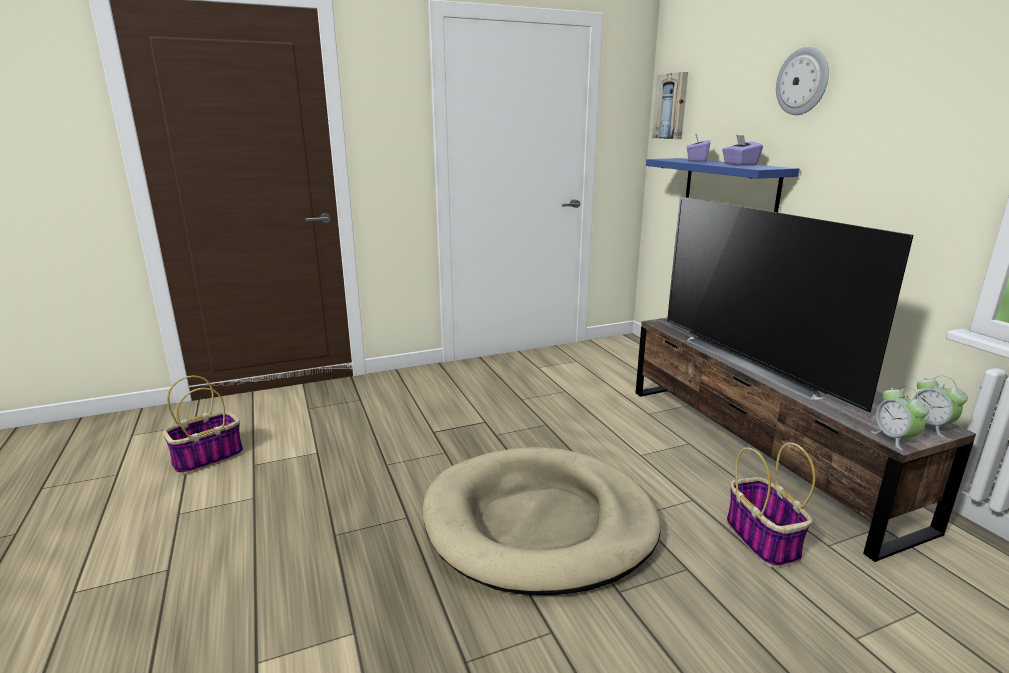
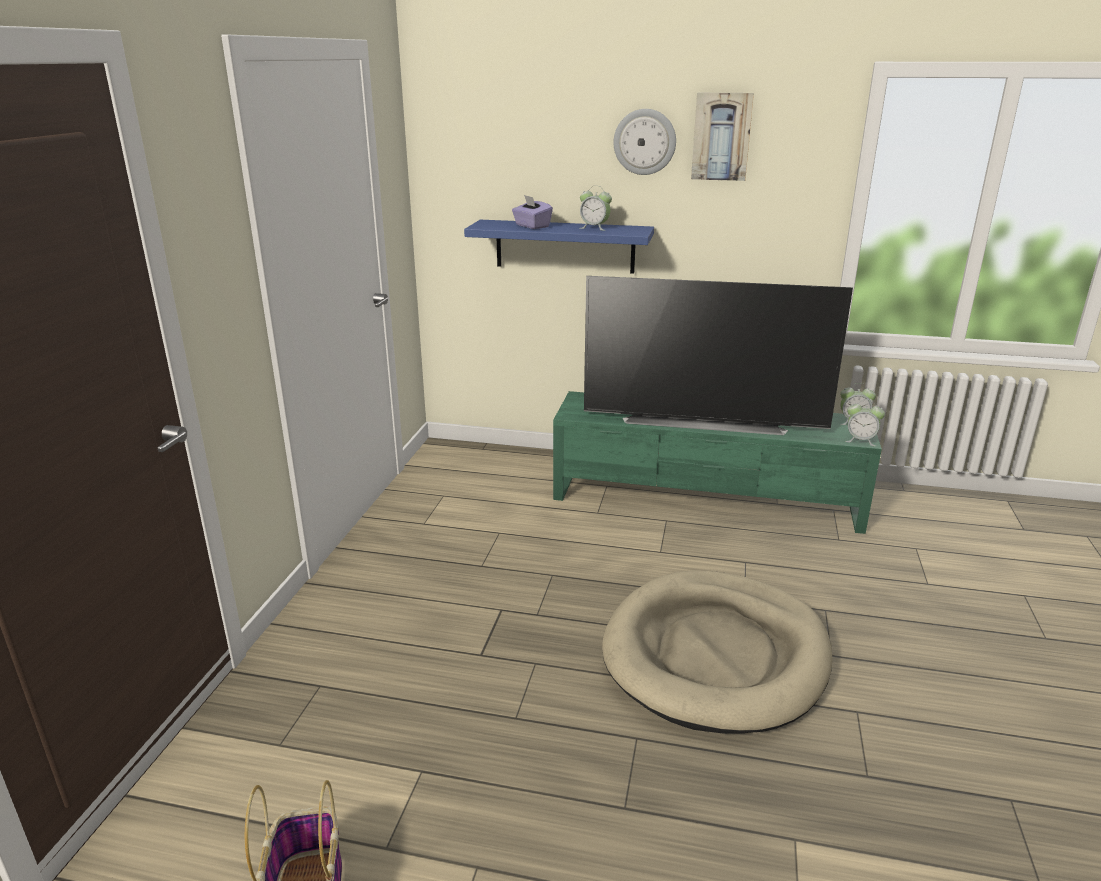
camera: 55 degrees left, 5 degrees up
brown tv stand [636,318,976,562] -> green tv stand [553,391,882,534]
picture [652,72,688,139] -> picture moved to [691,93,754,181]
purple tissue box [722,135,763,166] -> alarm clock [580,186,612,231]
basket [727,442,816,568] -> none

